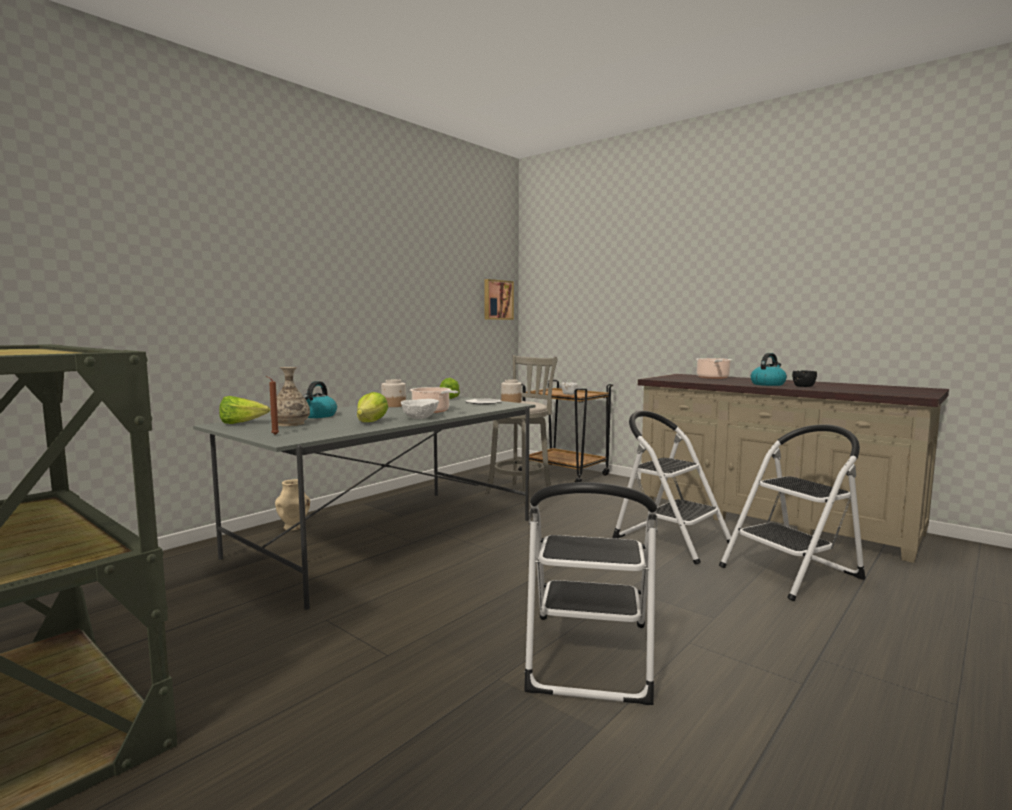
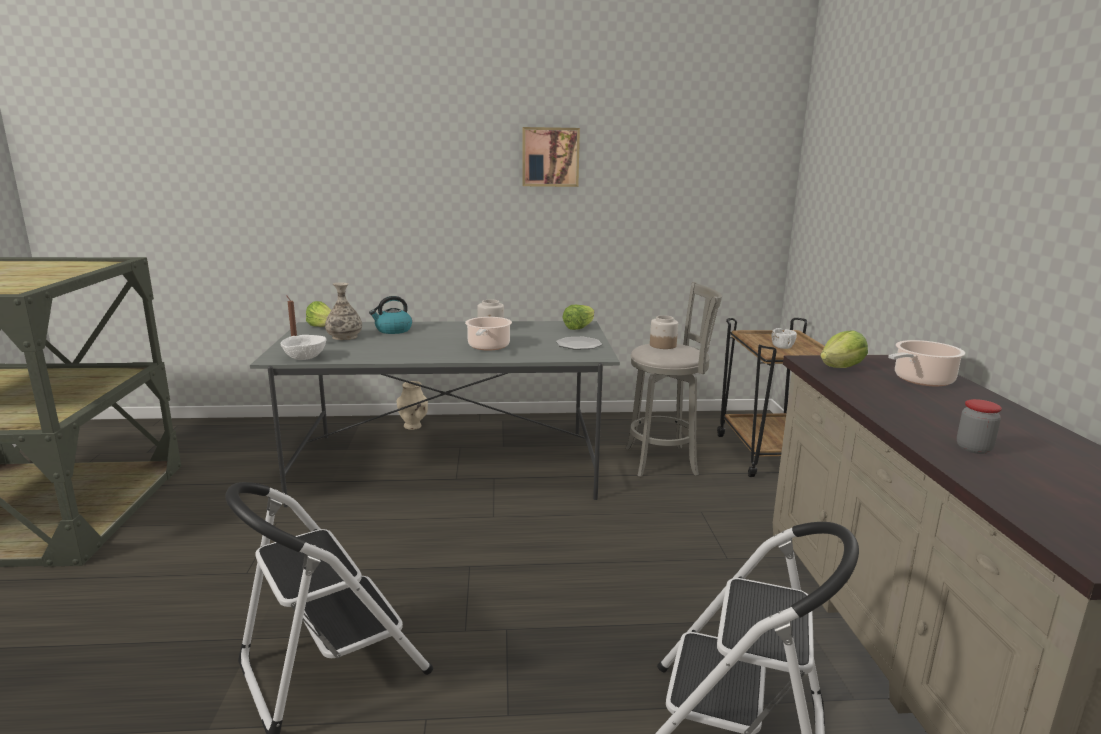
camera: 45 degrees right, 10 degrees up
lettuce [357,392,388,422] -> lettuce moved to [820,330,868,368]
white bowl [401,399,439,419] -> white bowl moved to [280,335,327,360]
picture [484,279,514,320] -> picture moved to [523,127,580,187]
step ladder [612,411,731,564] -> none
kettle [751,353,787,386] -> none
black bowl [792,370,817,387] -> jar [957,399,1002,454]

